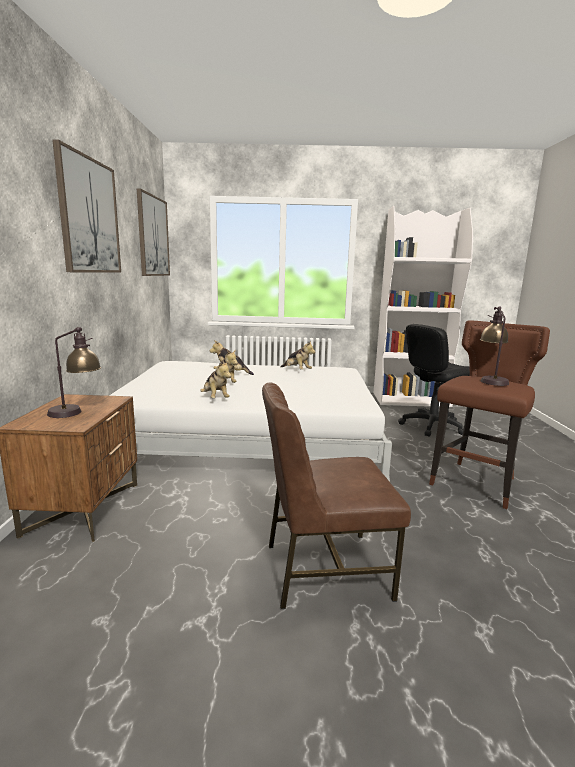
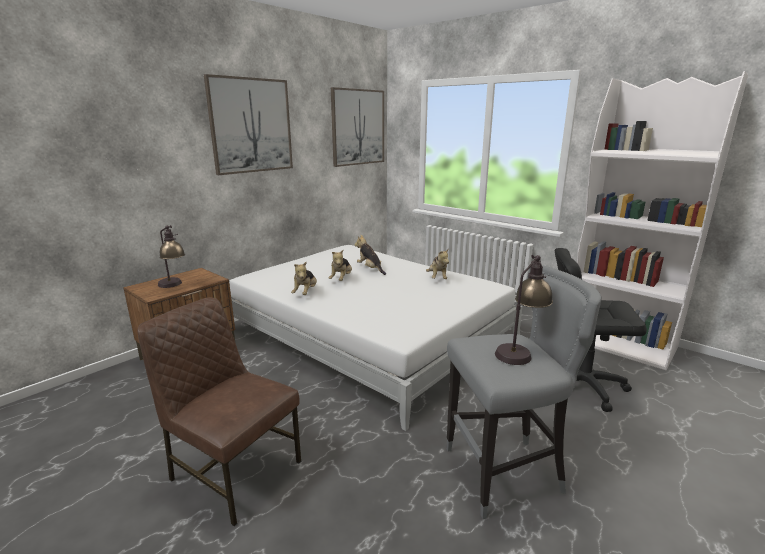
camera: 40 degrees right, 5 degrees up
brown stool [429,321,550,509] -> grey stool [446,265,602,519]

